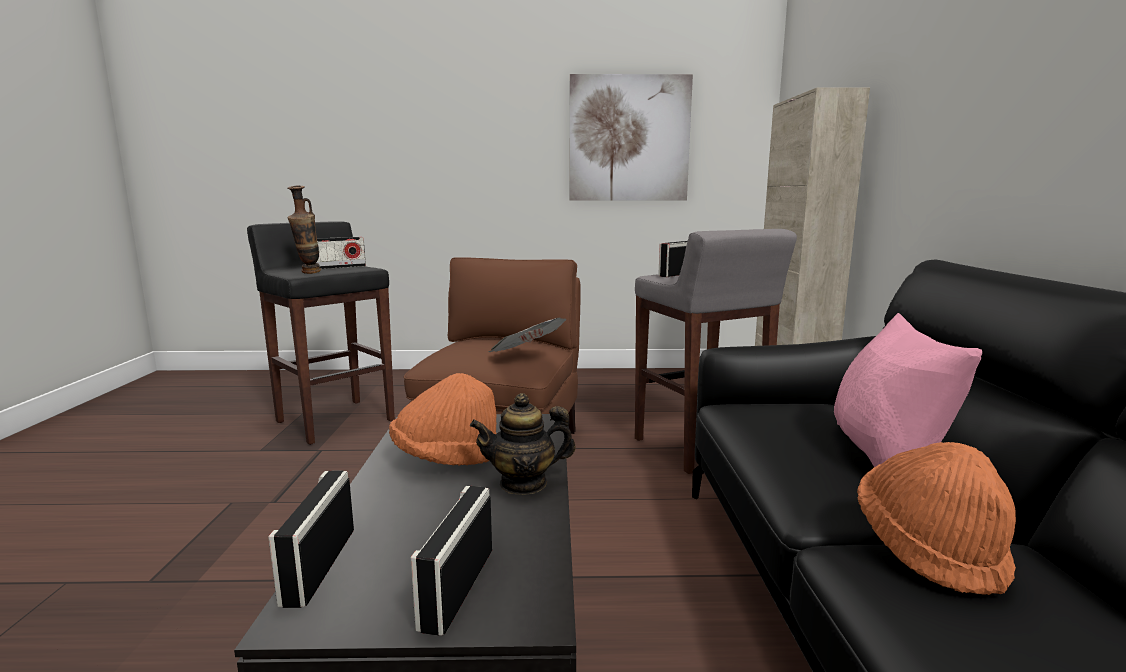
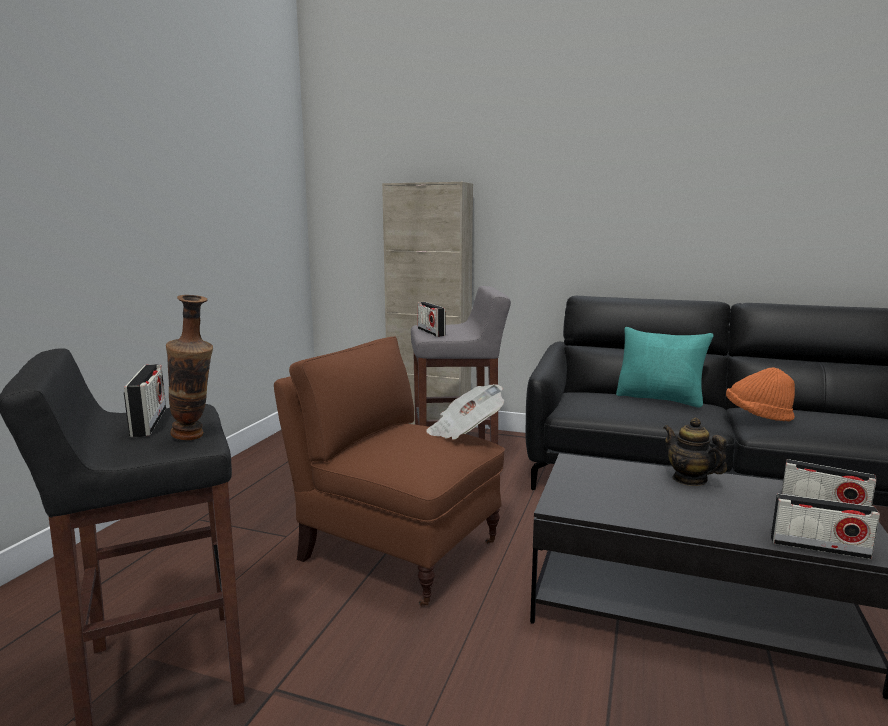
camera: 70 degrees left, 0 degrees up
orange hat [389,373,497,466] -> none
teapot [470,393,576,495] -> teapot turned 135 degrees clockwise [663,418,727,486]
picture [569,74,693,201] -> none
pink pillow [834,313,982,467] -> turquoise pillow [616,327,713,408]

